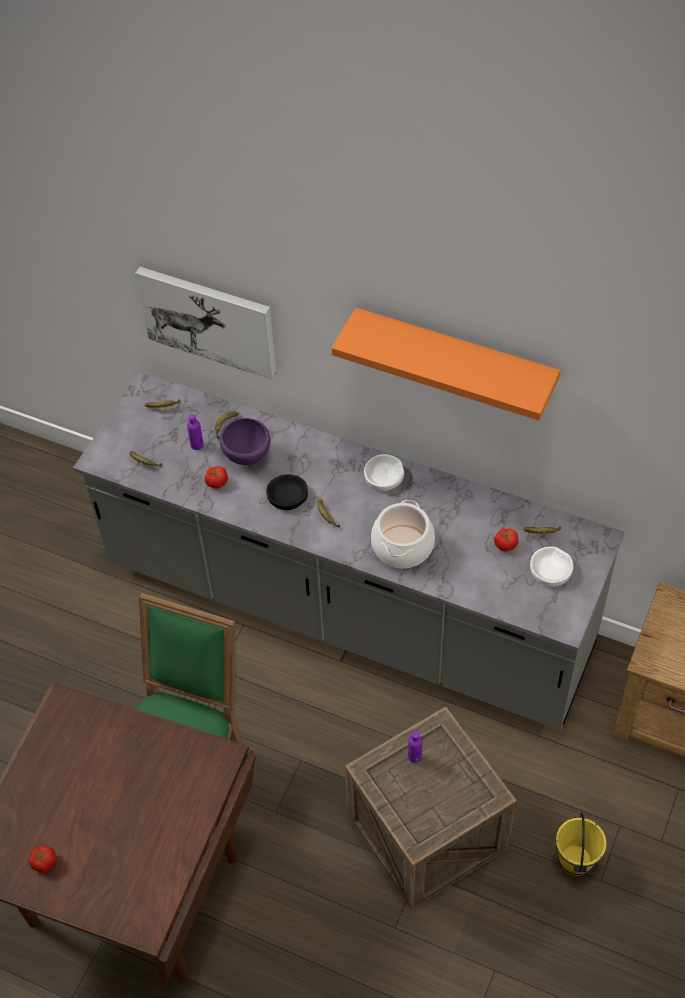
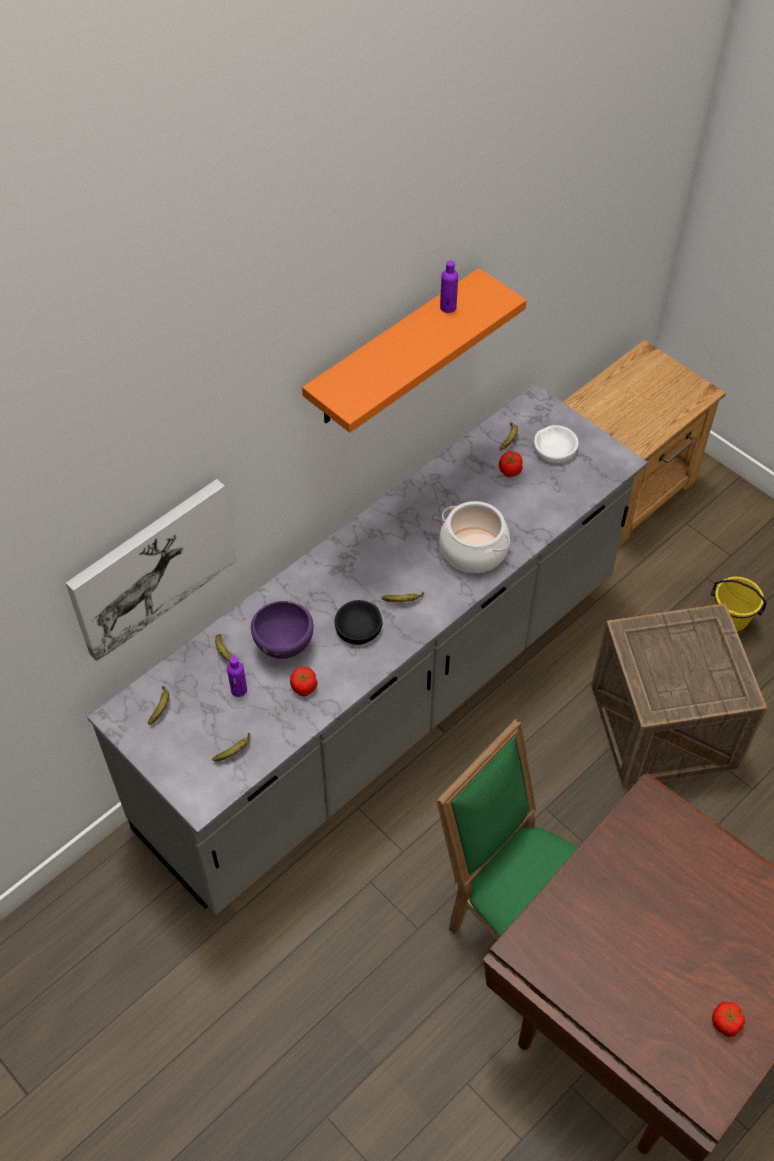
camera: 70 degrees left, 0 degrees up
white bowl [364,454,404,491] -> none
purple bottle [408,732,423,763] -> purple bottle moved to [440,260,458,313]

